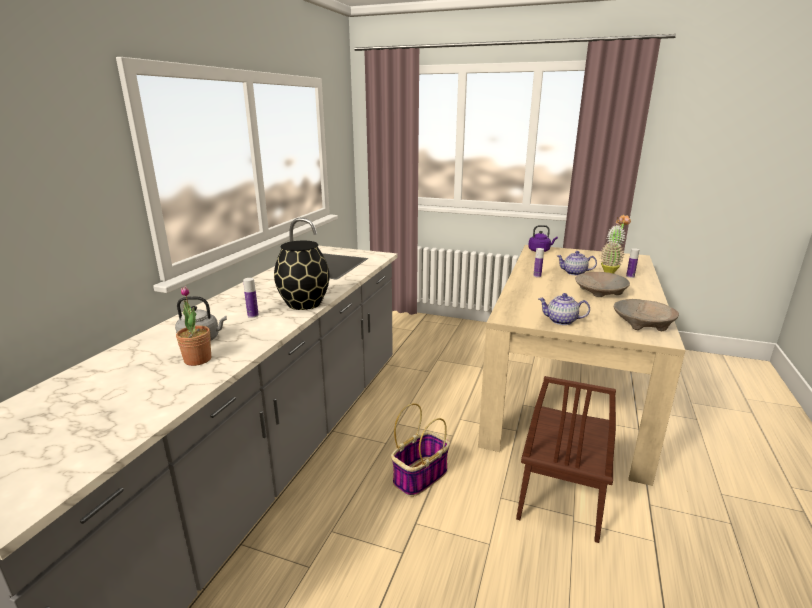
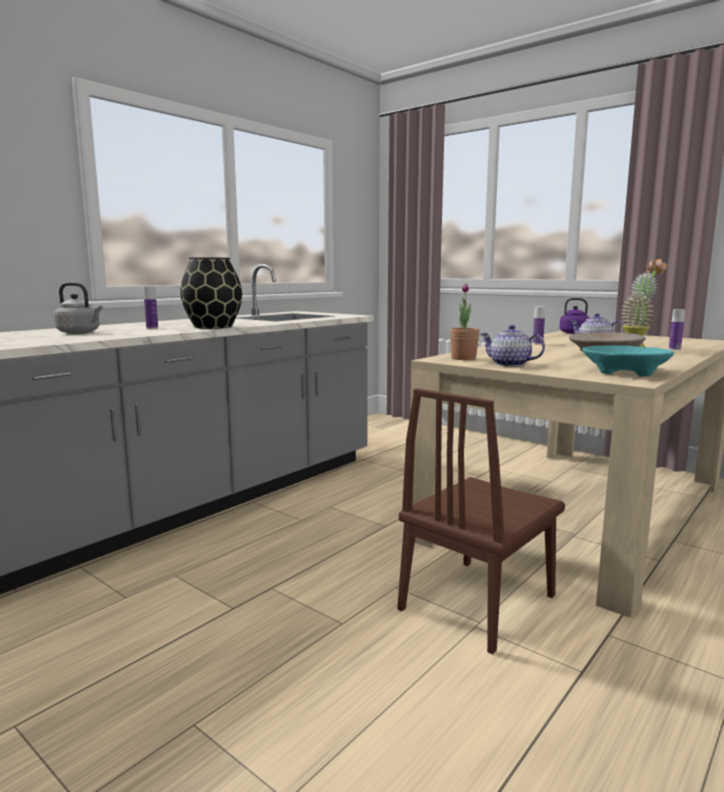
camera: 20 degrees right, 10 degrees down
potted plant [176,286,211,366] -> potted plant moved to [450,283,480,360]
basket [391,403,450,497] -> none
beige bowl [614,299,679,331] -> turquoise bowl [583,345,674,376]

